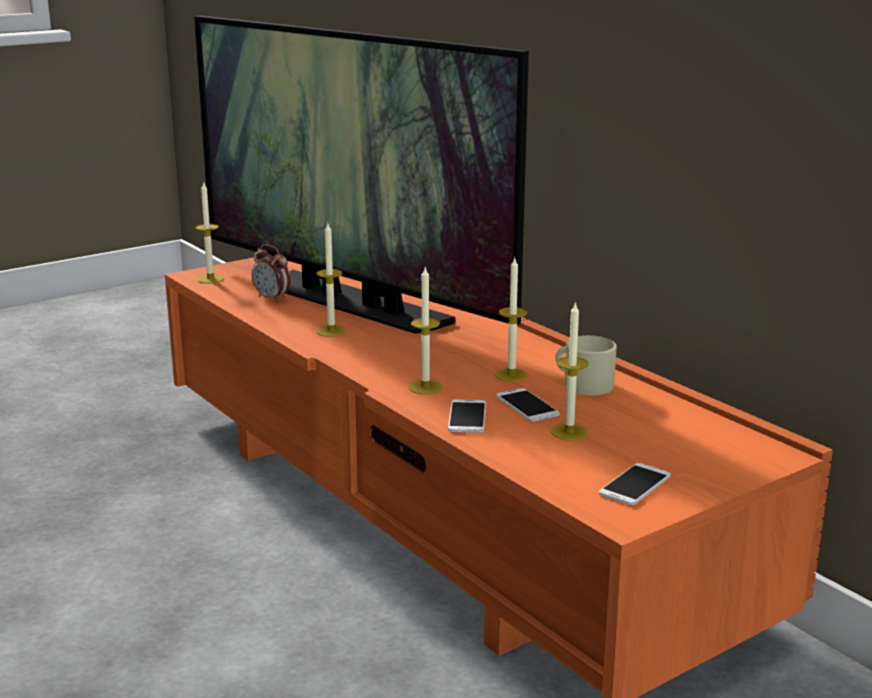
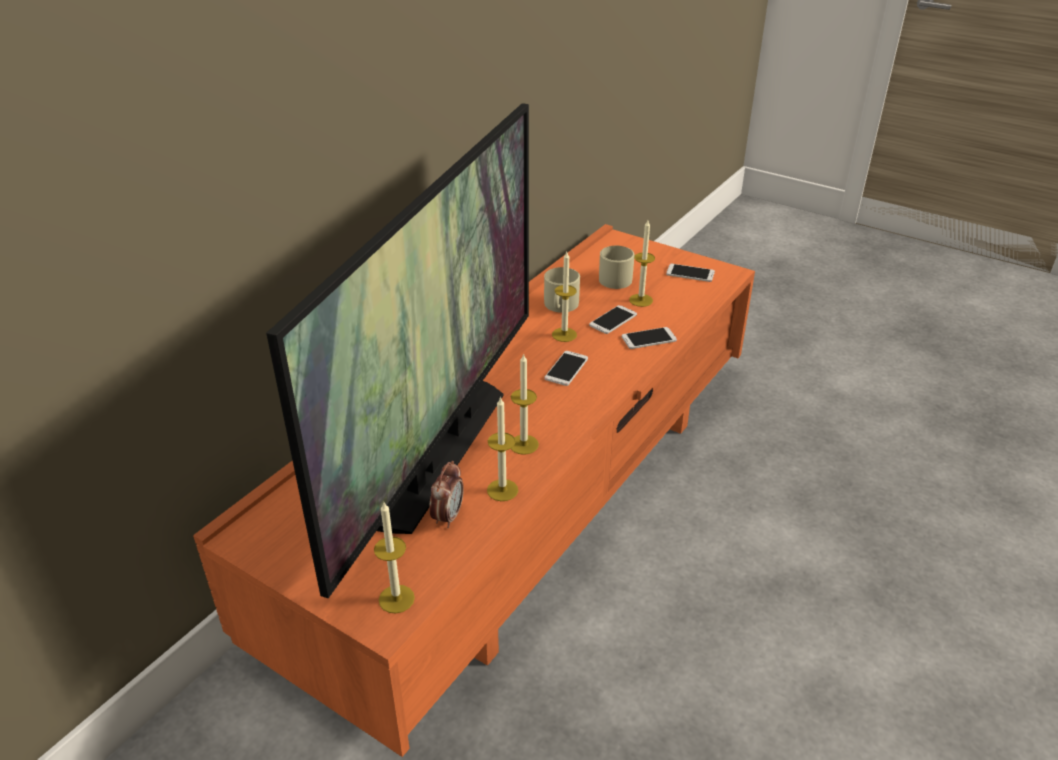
camera: 110 degrees left, 15 degrees up
candle [409,266,443,395] -> candle moved to [487,396,518,501]
none -> phone [544,351,588,386]
none -> beige mug [599,246,635,289]

